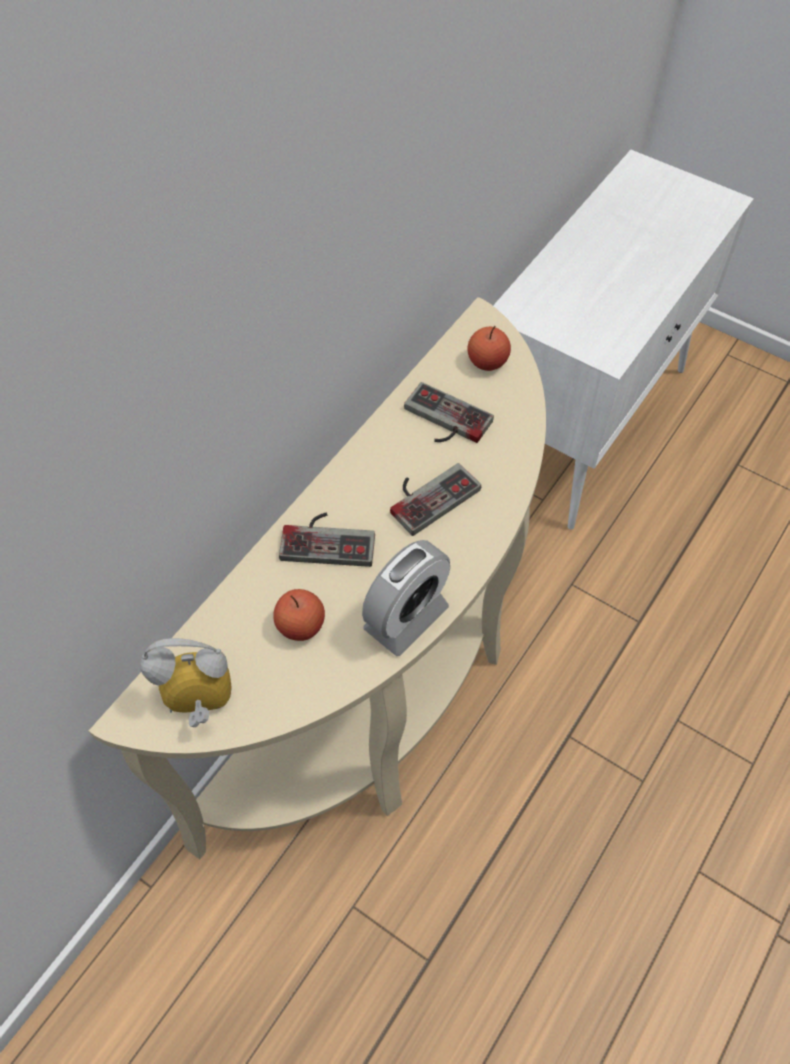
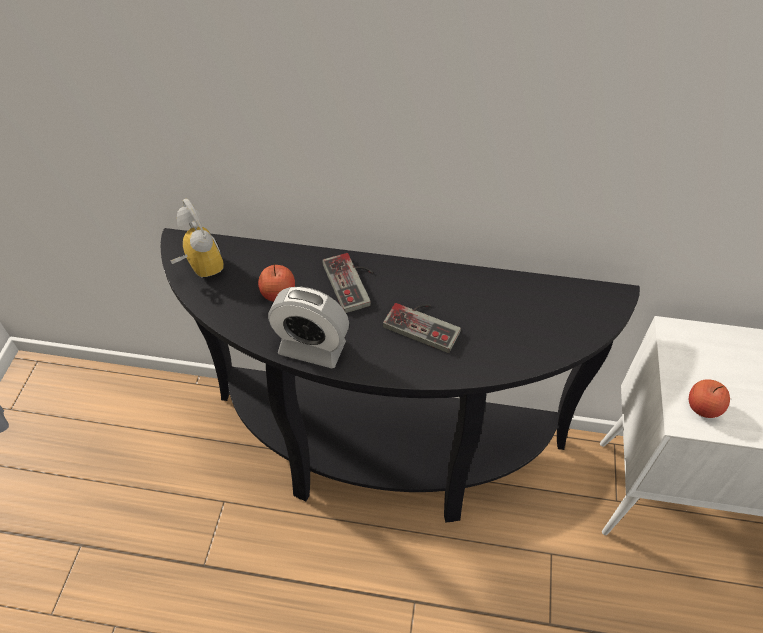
camera: 65 degrees right, 5 degrees down
beige console table [89,297,546,859] -> black console table [161,228,640,523]
game controller [404,382,494,443] -> none
apple [467,326,511,371] -> apple moved to [689,379,730,418]

